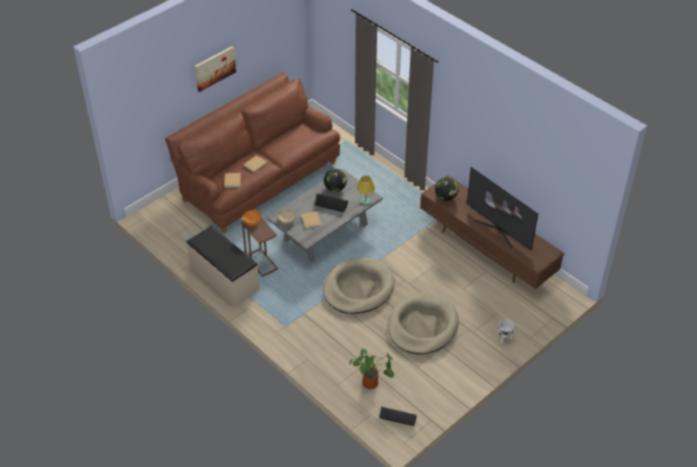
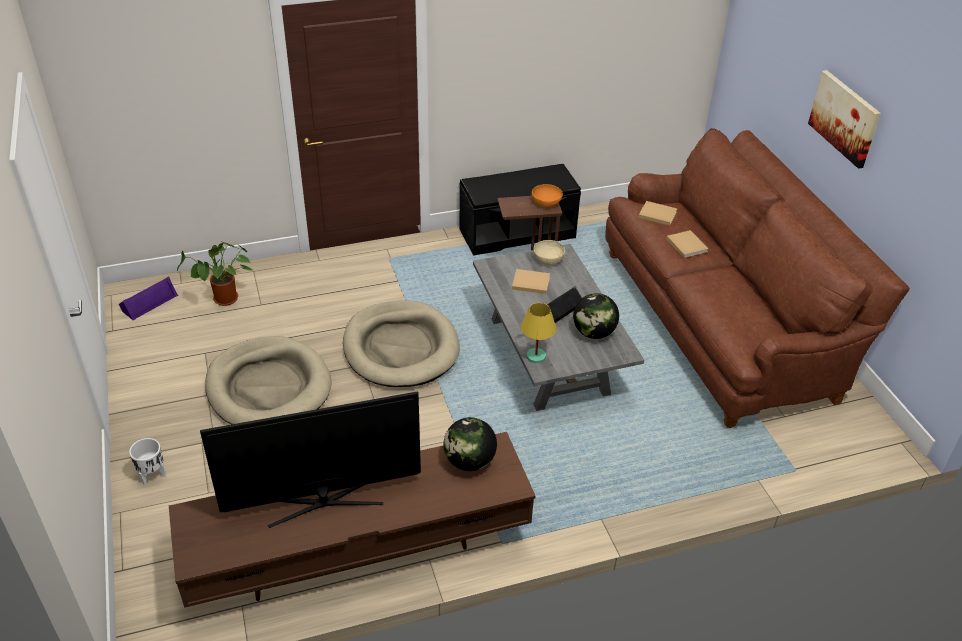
camera: 115 degrees right, 5 degrees down
beige bench [186,226,260,307] -> black bench [459,164,581,256]
black speaker [379,407,417,426] -> purple speaker [119,277,178,320]

